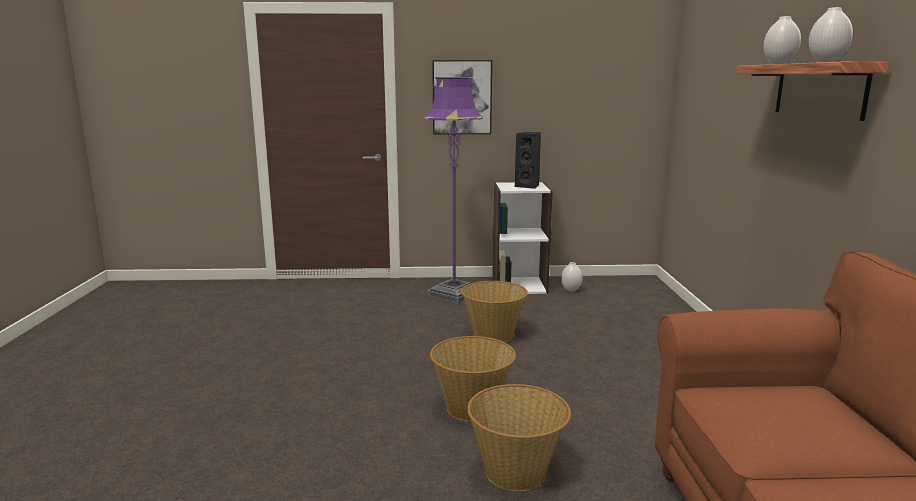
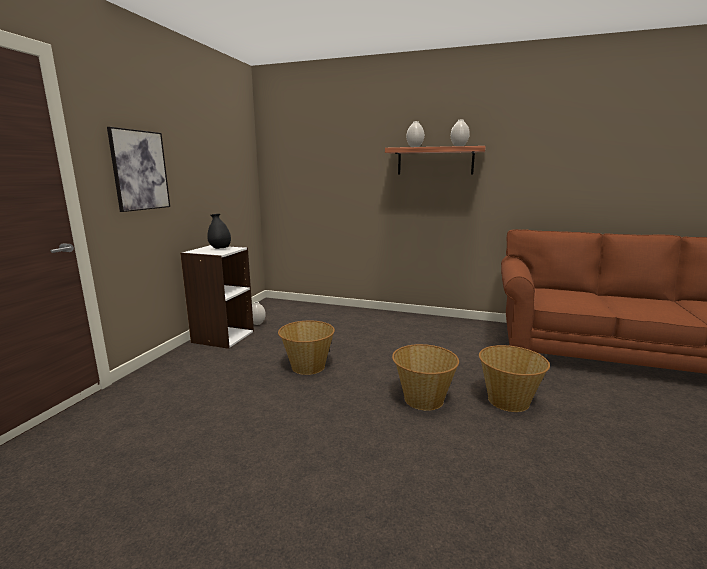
camera: 70 degrees left, 0 degrees up
purple floor lamp [425,77,483,304] -> none
black speaker [515,132,541,189] -> black vase [207,214,231,249]

